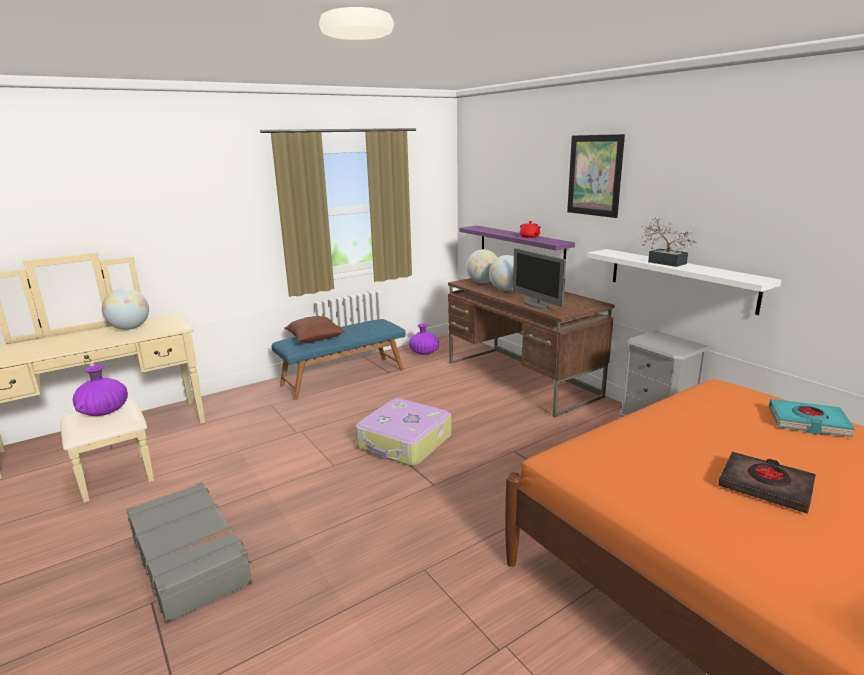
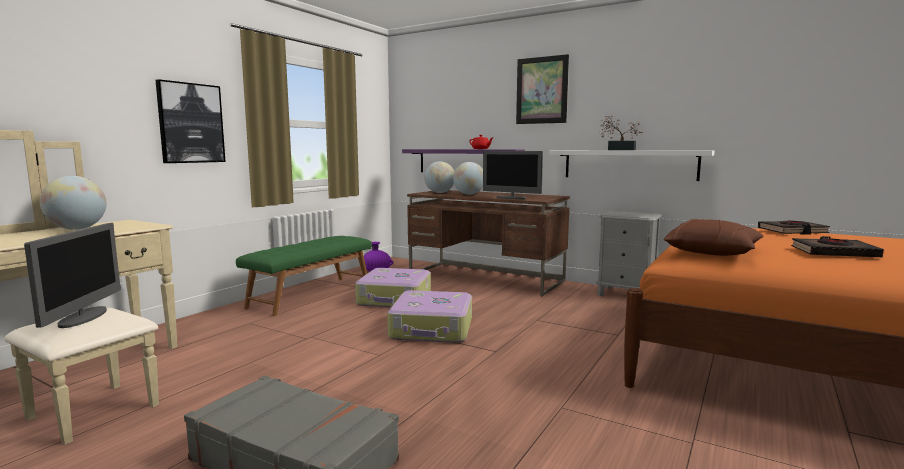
camera: 25 degrees left, 10 degrees down
purple vase [73,365,128,416] -> monitor [24,223,121,328]
blue bench [272,319,406,400] -> green bench [236,236,372,316]
brown pillow [284,316,345,342] -> brown pillow moved to [664,219,764,256]
turquoise book [769,399,855,437] -> black book [758,221,830,235]
none -> picture [156,79,226,163]
none -> suitcase [355,268,431,308]

